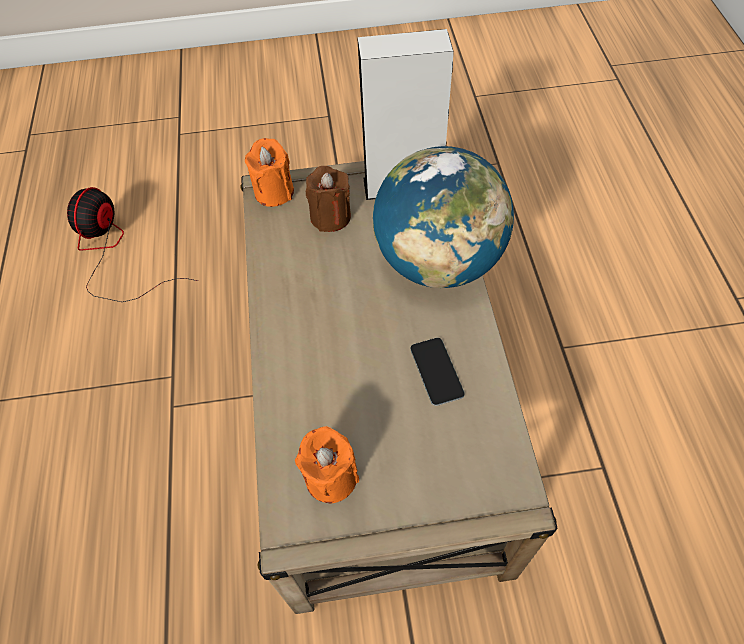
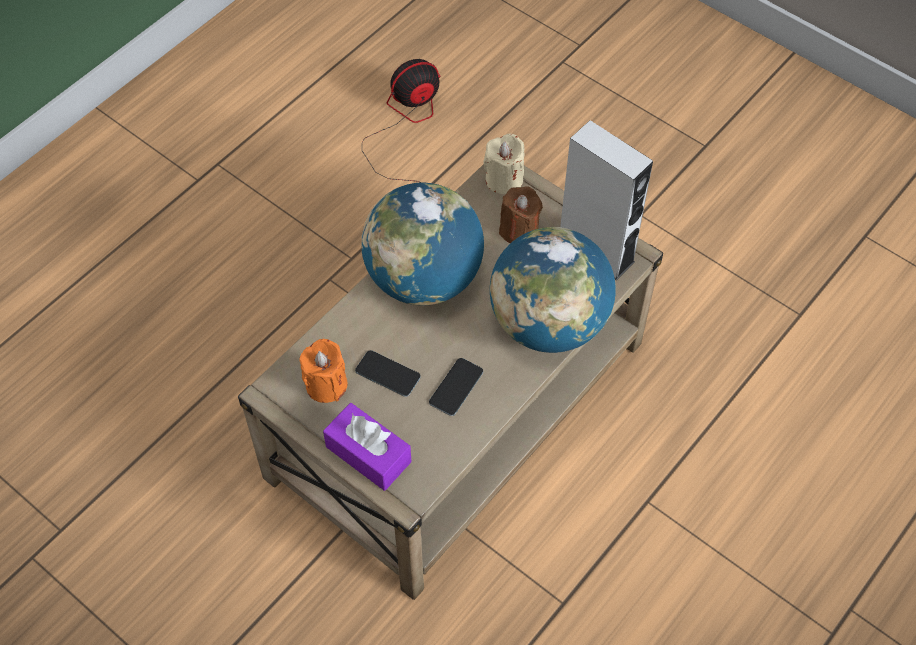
camera: 45 degrees right, 0 degrees up
orange candle [245,138,294,207] -> beige candle [483,134,524,194]
none -> purple tissue box [323,403,411,491]
none -> phone [355,350,421,397]
none -> globe [361,183,484,306]

